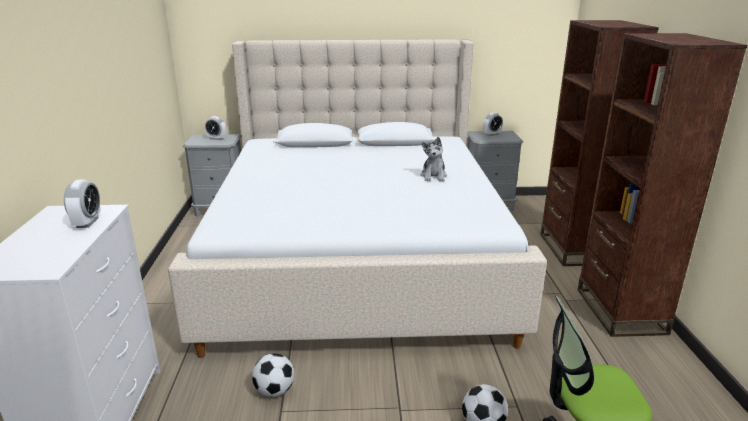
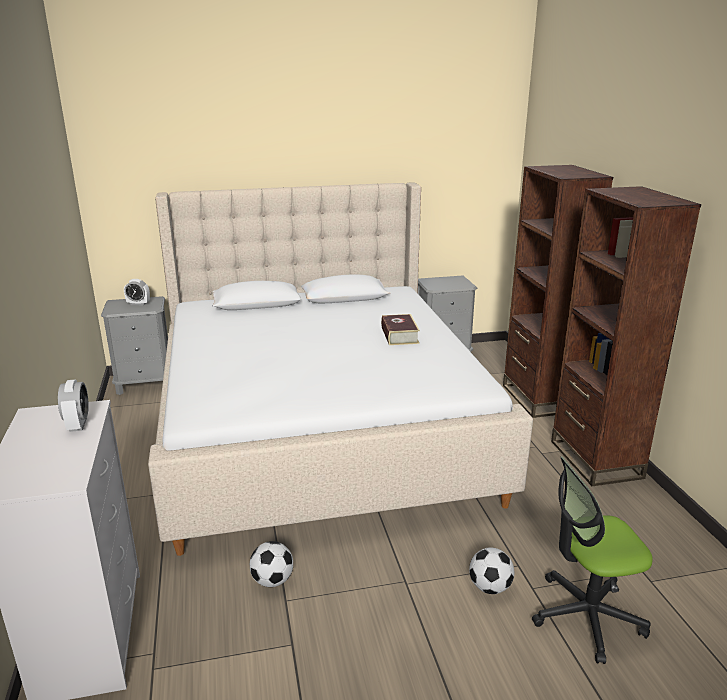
camera: 10 degrees left, 0 degrees up
plush toy [421,137,447,181] -> book [381,314,420,345]
alarm clock [483,112,503,136] -> none

